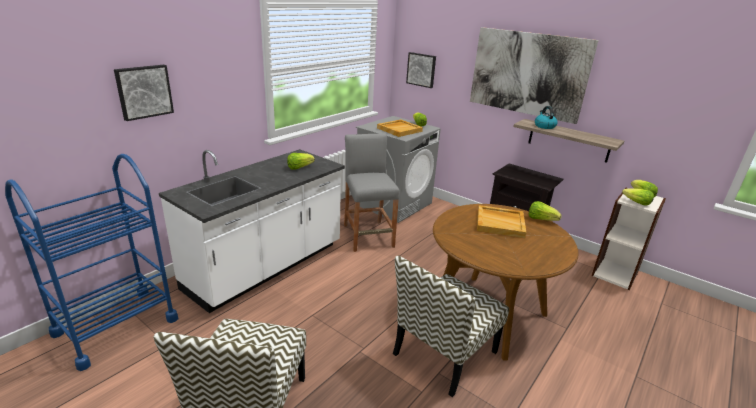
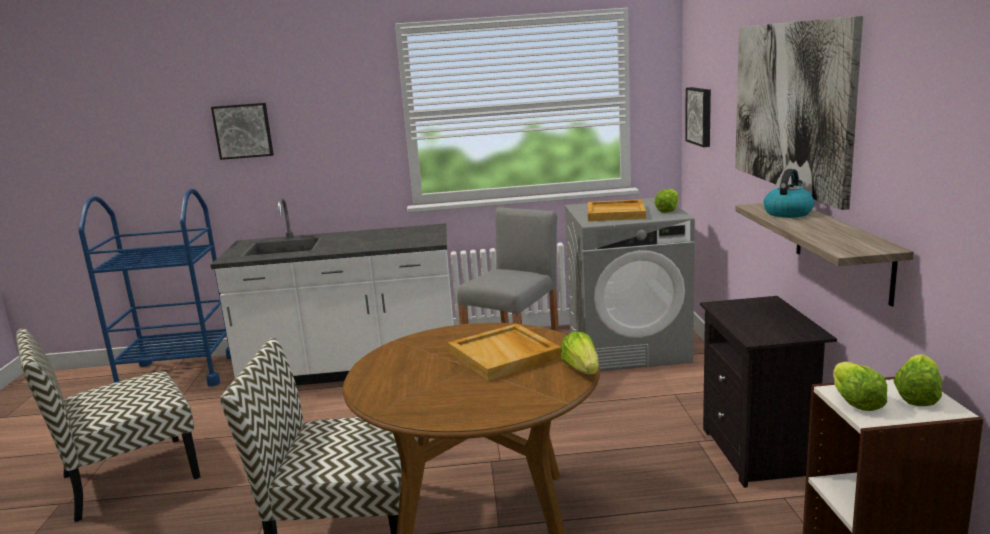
camera: 50 degrees right, 10 degrees down
lettuce [287,153,315,170] -> none

